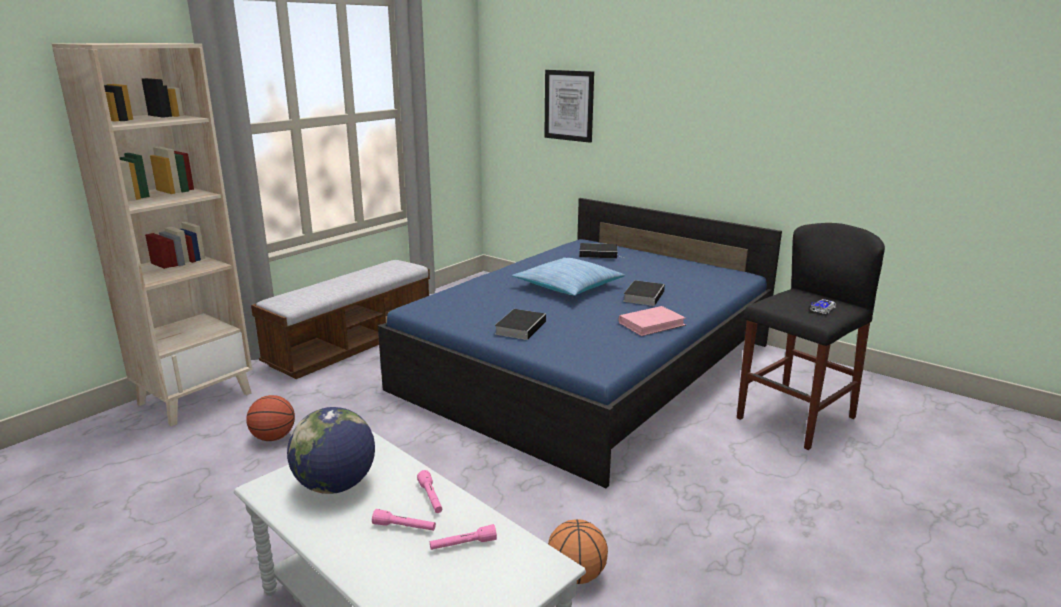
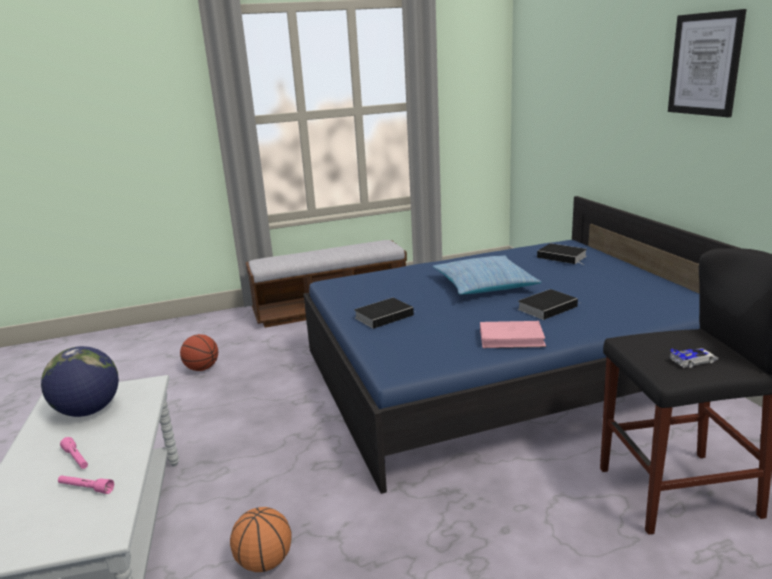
camera: 35 degrees right, 0 degrees up
beige bookcase [52,43,252,427] -> none
pink flashlight [417,470,442,513] -> none
picture [544,70,594,143] -> picture moved to [668,9,746,117]

